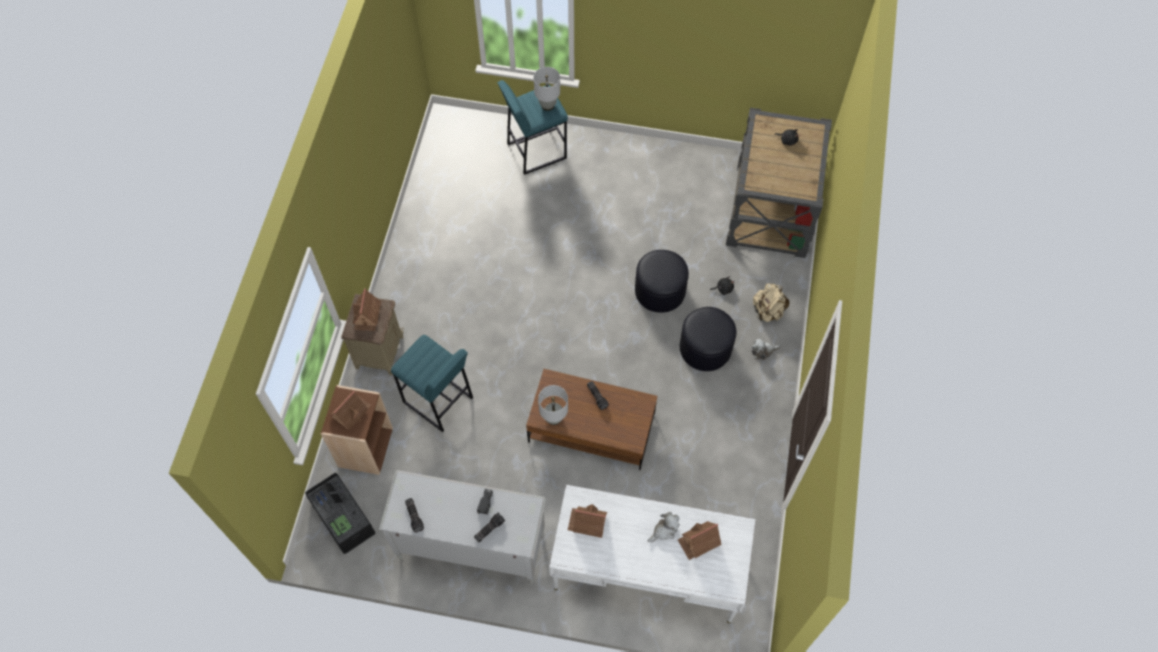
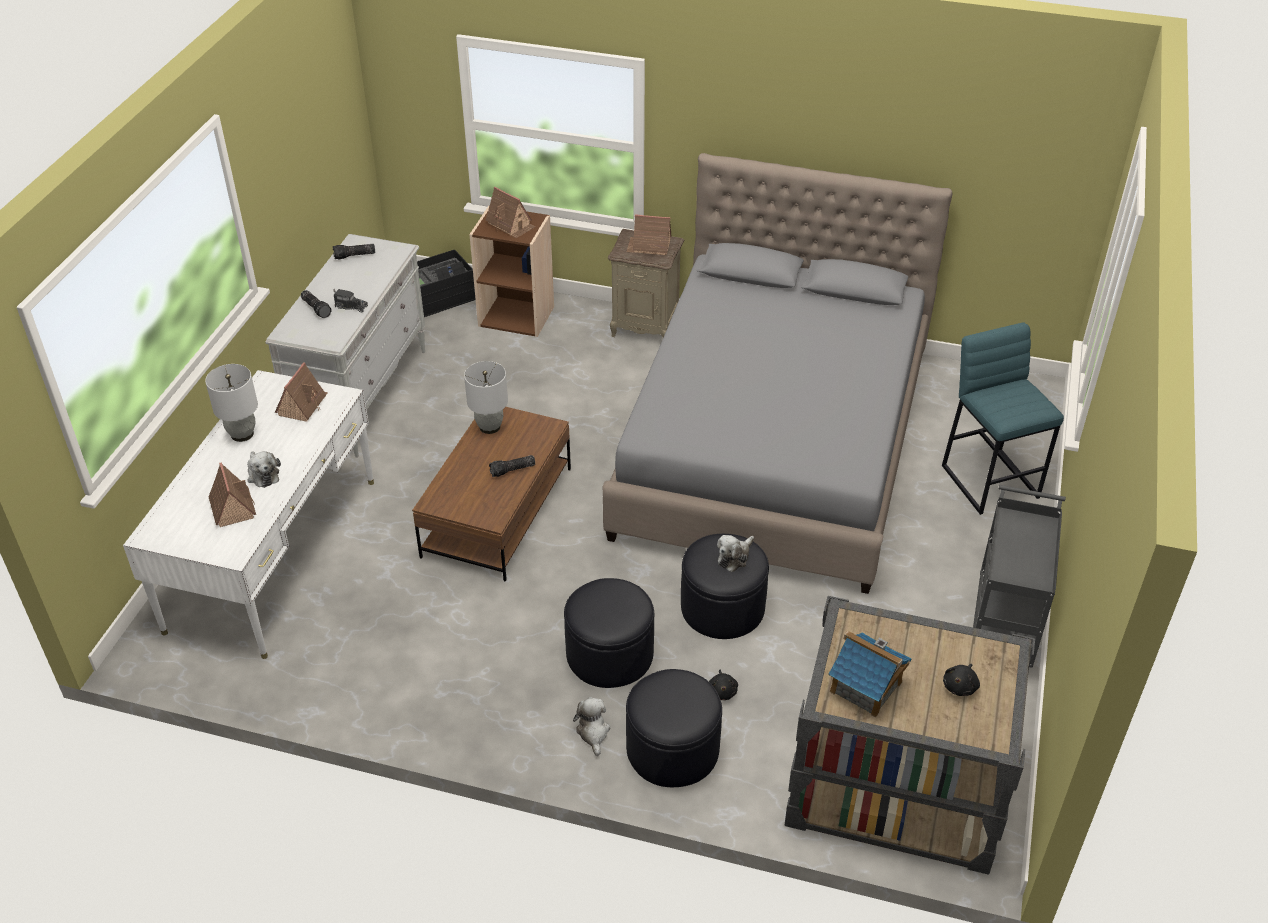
camera: 95 degrees right, 20 degrees down
turquoise stool [391,335,473,432] -> none
white table lamp [534,67,560,111] -> white table lamp moved to [205,364,258,442]
beige backpack [753,283,789,322] -> black ottoman [626,669,722,787]
none -> grey bed [603,153,952,594]
none -> plush toy [717,535,754,572]
none -> toy house [829,631,912,718]
none -> grey cart [973,485,1066,668]

